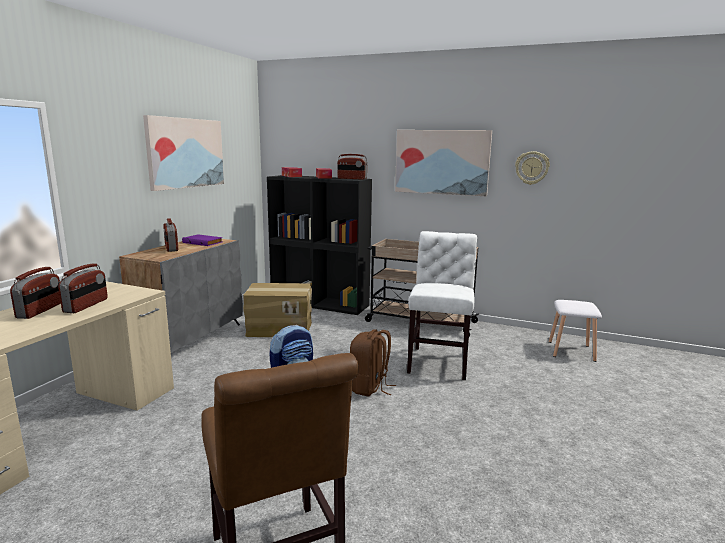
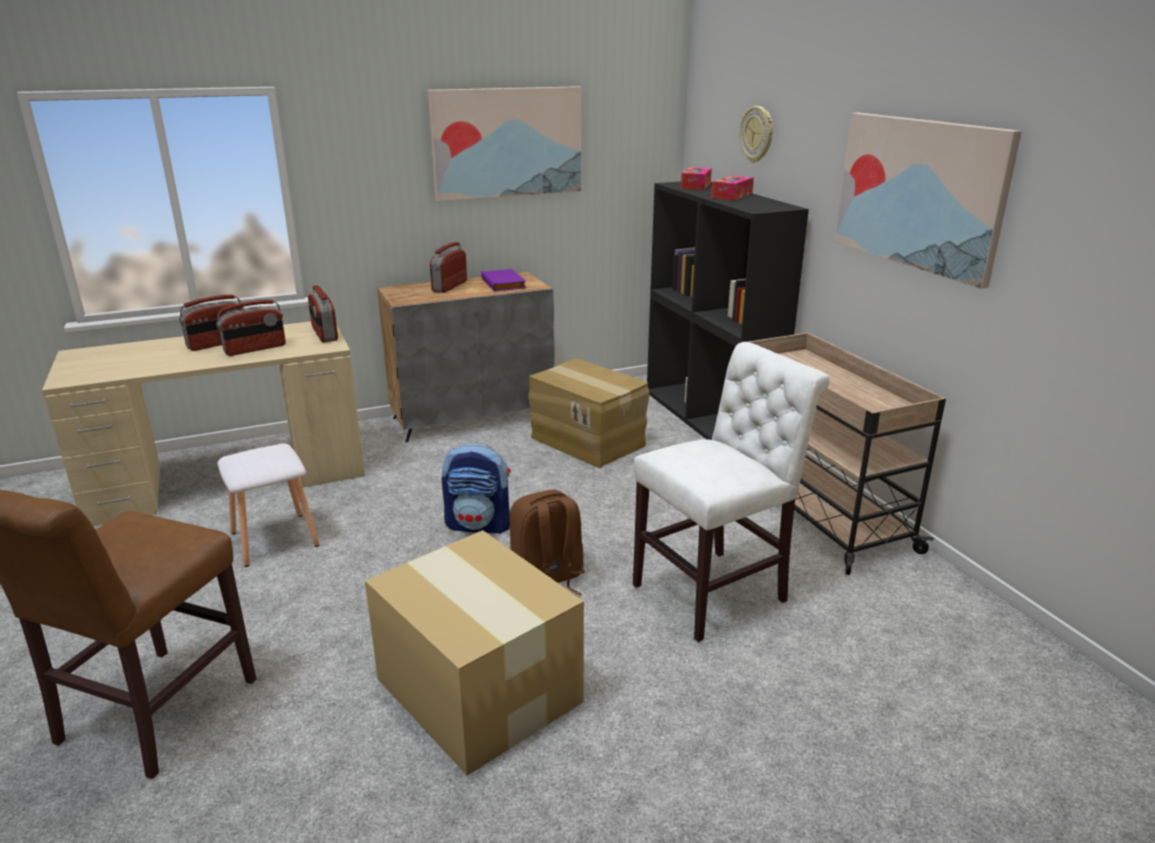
camera: 45 degrees right, 10 degrees up
radio [337,154,368,180] -> radio moved to [308,285,338,342]
wall clock [515,151,550,185] -> wall clock moved to [740,106,773,162]
white stool [549,300,602,362] -> white stool moved to [217,444,319,567]
none -> cardboard box [365,530,584,775]

